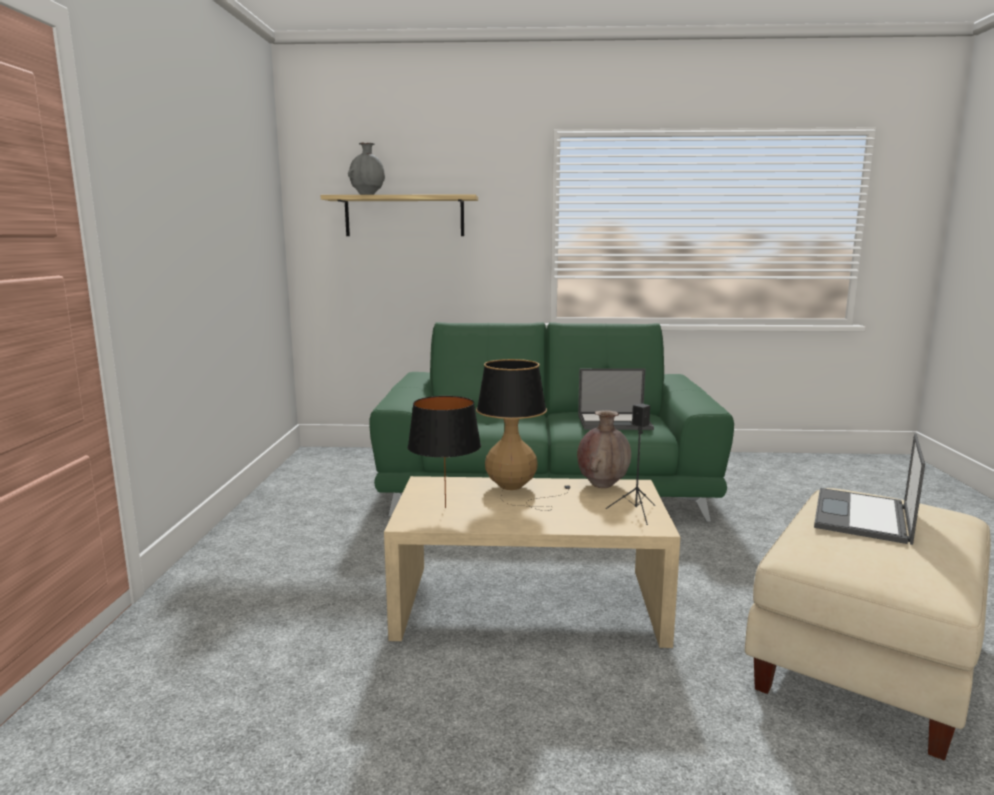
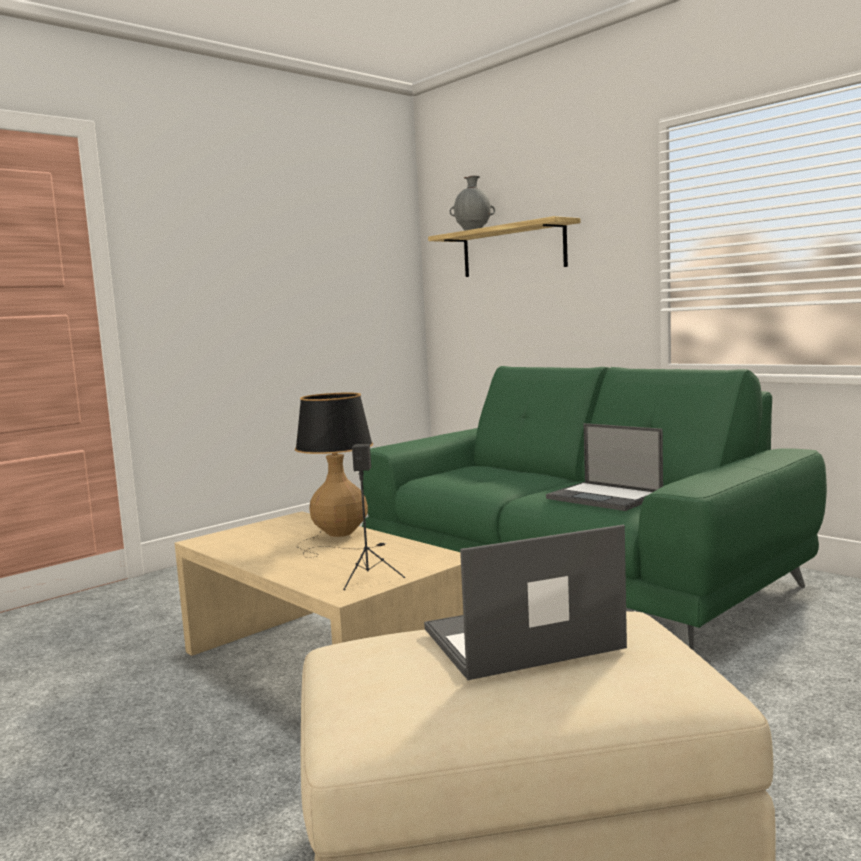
camera: 45 degrees right, 5 degrees down
black table lamp [408,396,481,508] -> none
brown vase [577,410,631,488] -> none

